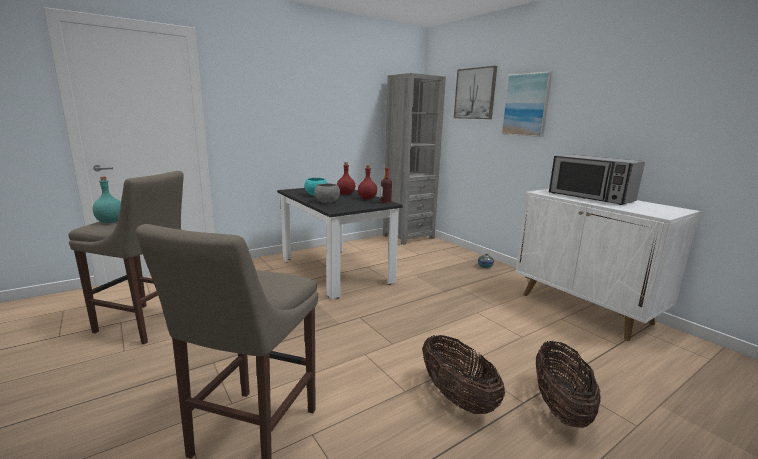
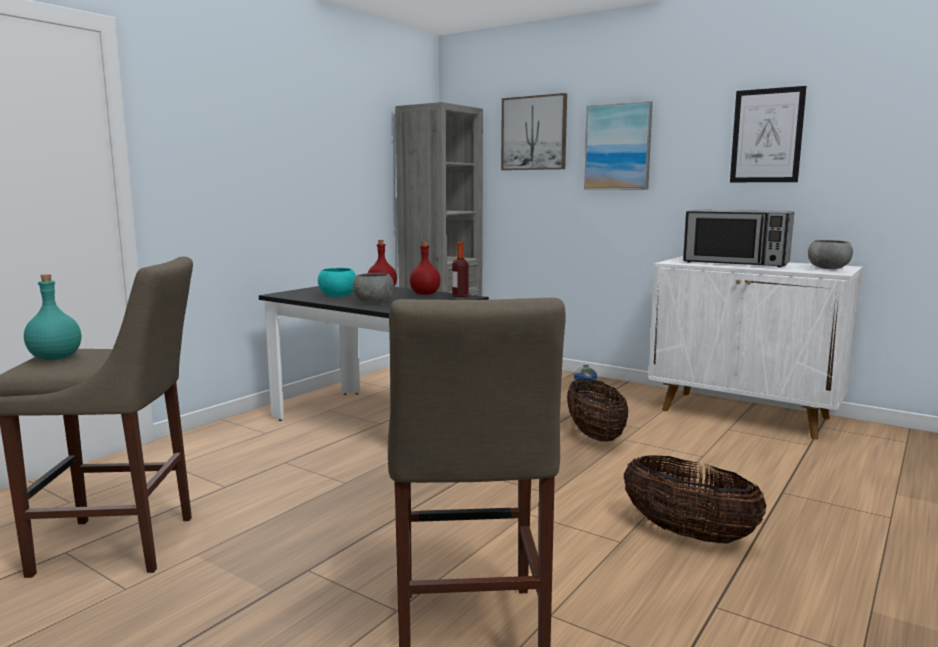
camera: 20 degrees left, 5 degrees down
basket [536,341,601,428] -> basket moved to [567,379,628,442]
none -> picture [730,86,806,182]
none -> grey bowl [808,240,853,269]

